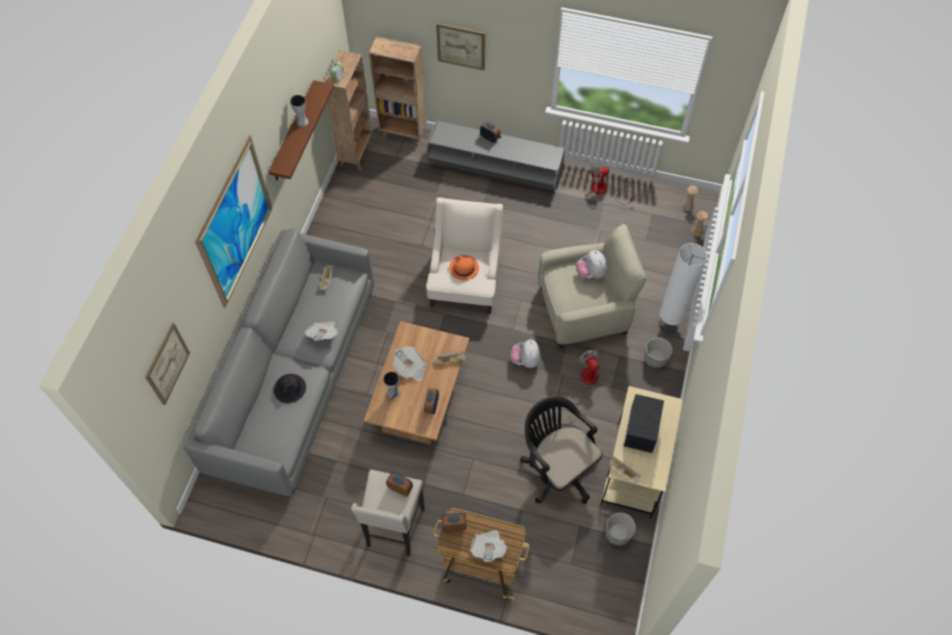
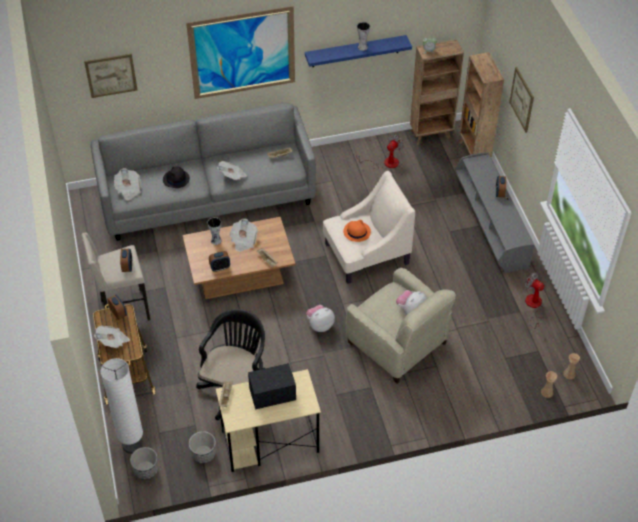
camera: 60 degrees right, 10 degrees down
brown shelf [269,80,334,180] -> blue shelf [305,35,412,67]
fan [571,349,599,406] -> fan moved to [356,134,404,169]
planter [644,337,672,368] -> planter moved to [130,447,158,480]
white floor lamp [659,243,707,333] -> white floor lamp moved to [100,358,143,454]
none -> newspaper [114,168,141,200]

